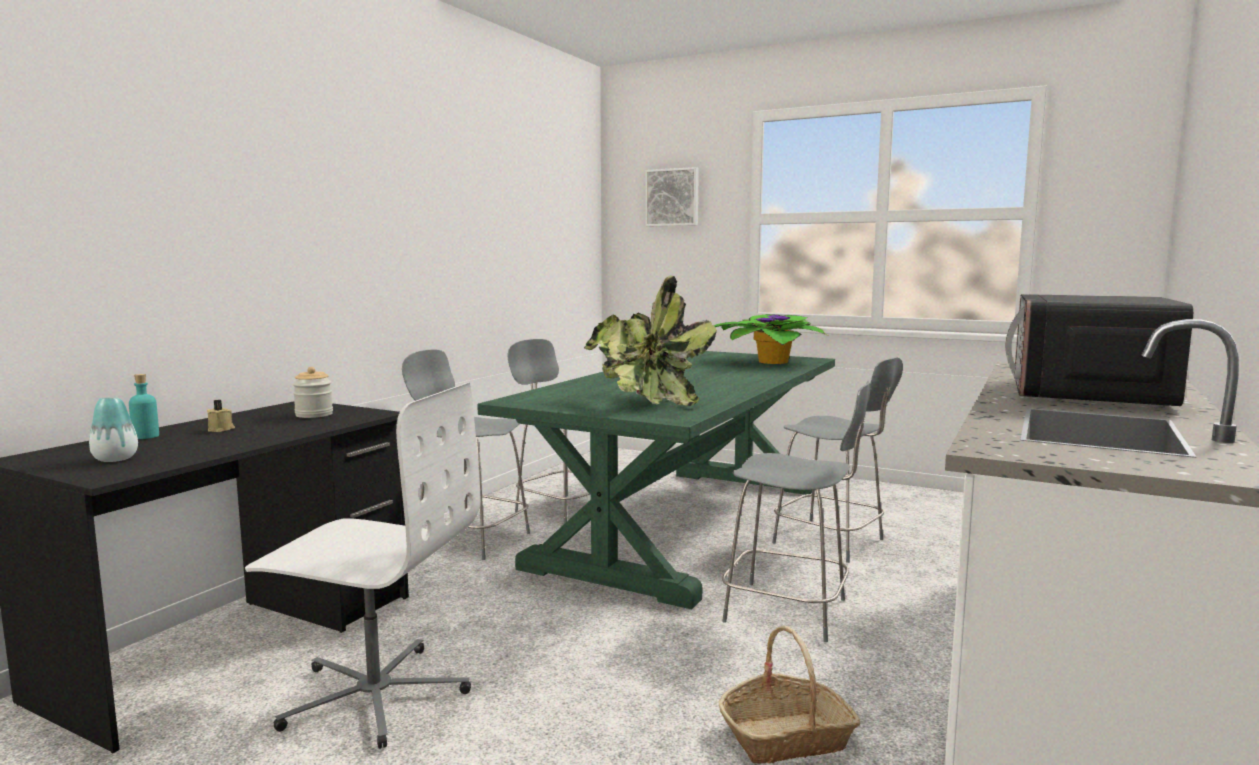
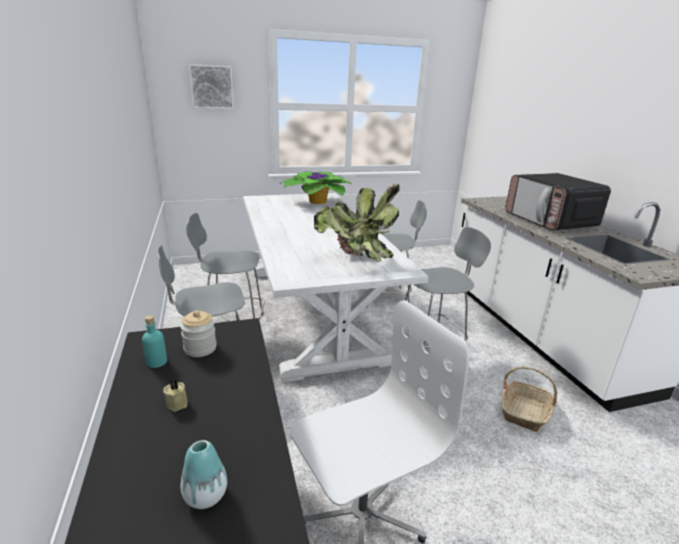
camera: 45 degrees left, 15 degrees up
turquoise bottle [129,374,159,439] -> turquoise bottle moved to [142,315,167,368]
green dining table [477,351,835,610] -> white dining table [243,193,429,382]

